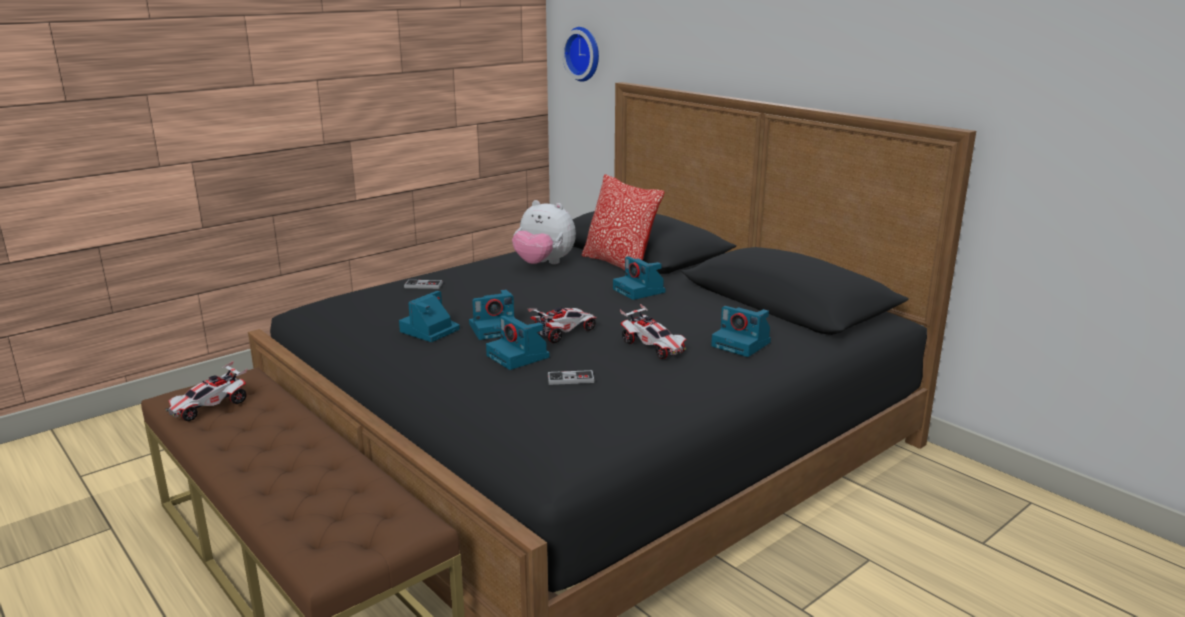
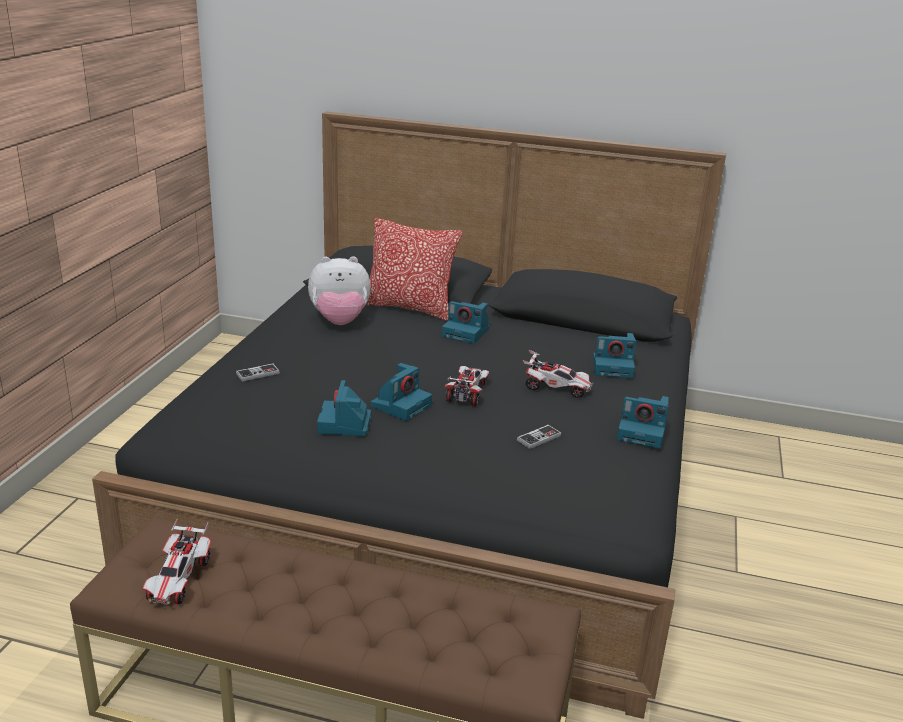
camera: 35 degrees left, 5 degrees up
camera [486,316,550,370] -> camera moved to [617,396,669,448]
wall clock [562,27,599,82] -> none

